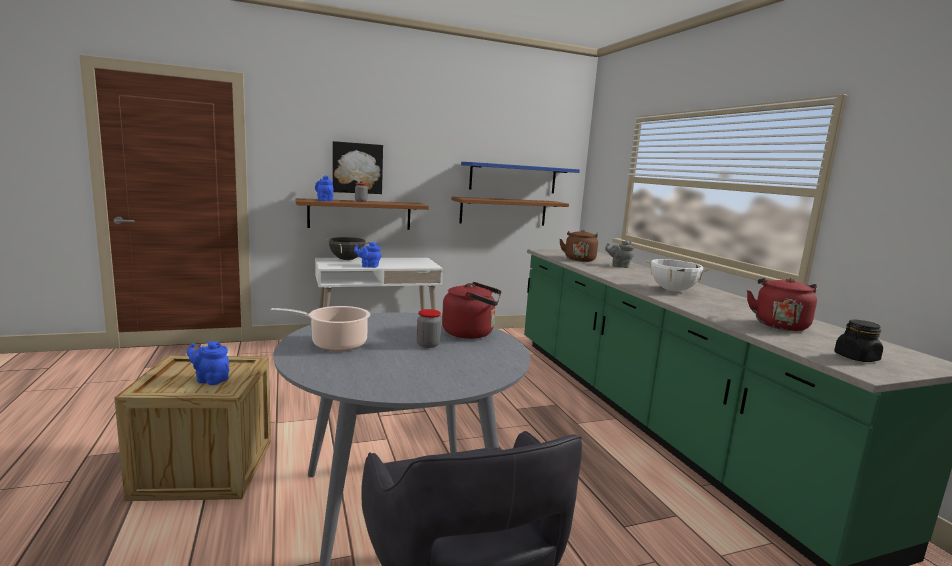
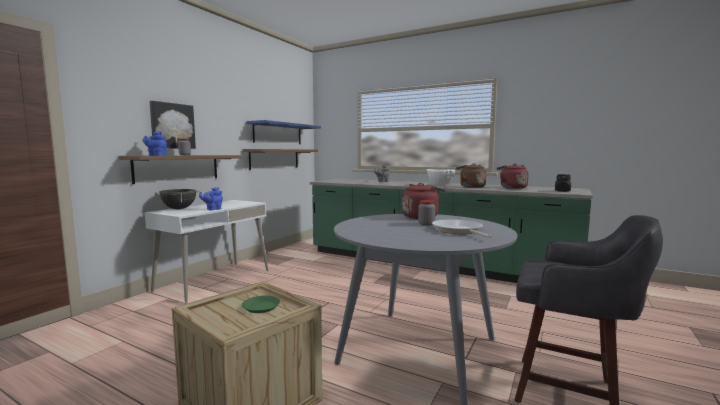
camera: 40 degrees left, 5 degrees down
blue teapot [187,341,229,385] -> green plate [242,295,280,313]
cooking pot [270,306,370,351] -> none
brown kettle [560,230,598,262] -> brown kettle moved to [456,163,486,188]
none -> frying pan [432,219,492,238]

